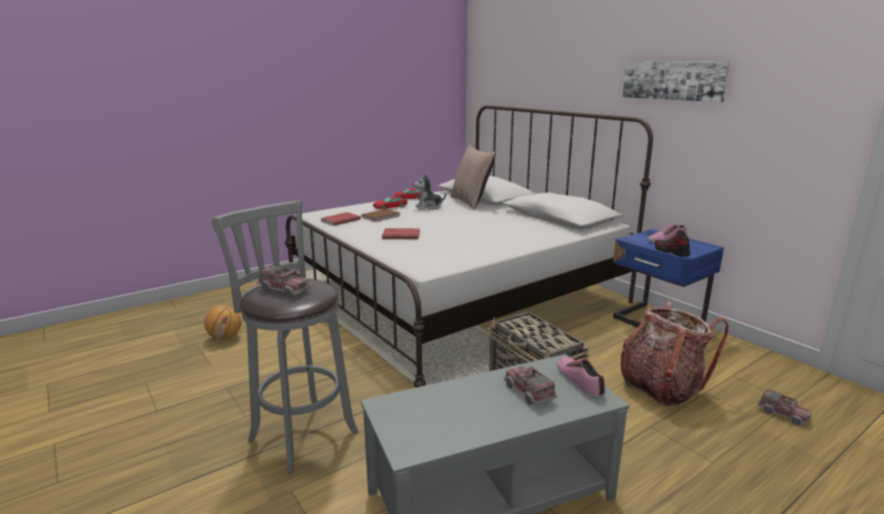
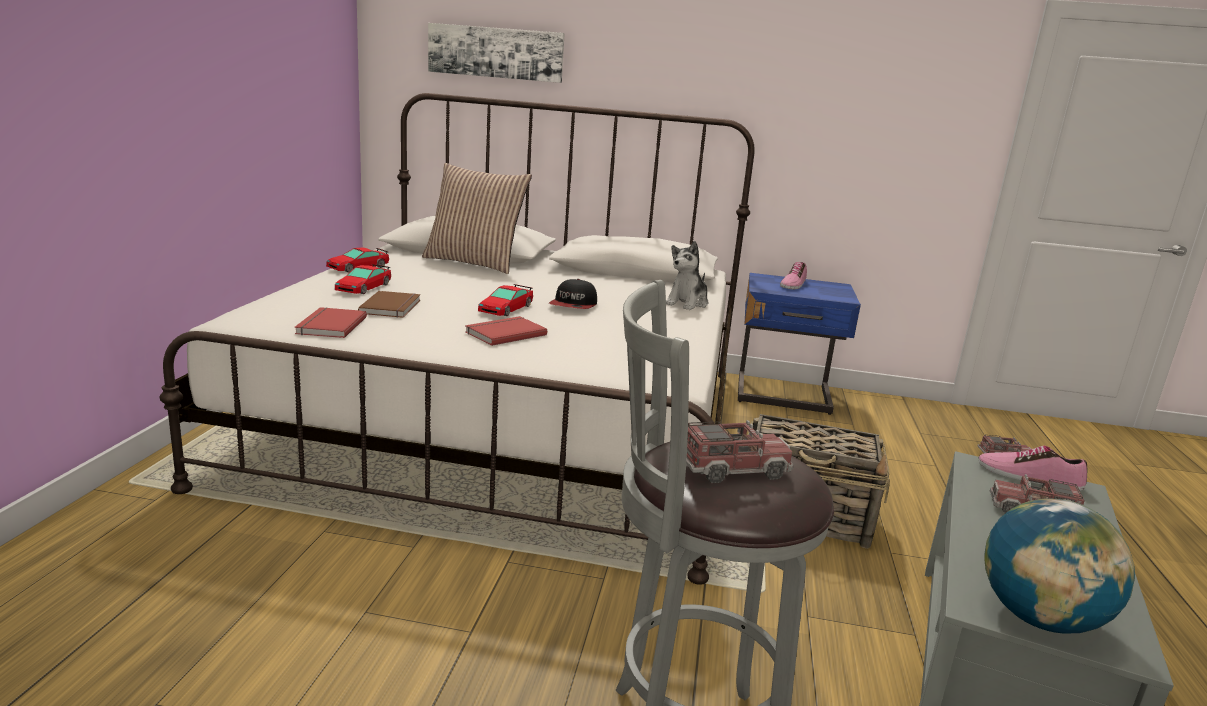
camera: 45 degrees left, 0 degrees up
basketball [204,305,242,340] -> none
plush toy [413,174,446,210] -> plush toy moved to [666,241,708,310]
backpack [621,301,729,406] -> none
picture [622,61,730,102] -> picture moved to [428,23,565,83]
shoe [655,230,690,257] -> none
none -> toy car [478,284,533,316]
none -> cap [549,279,597,309]
none -> globe [984,499,1135,633]

